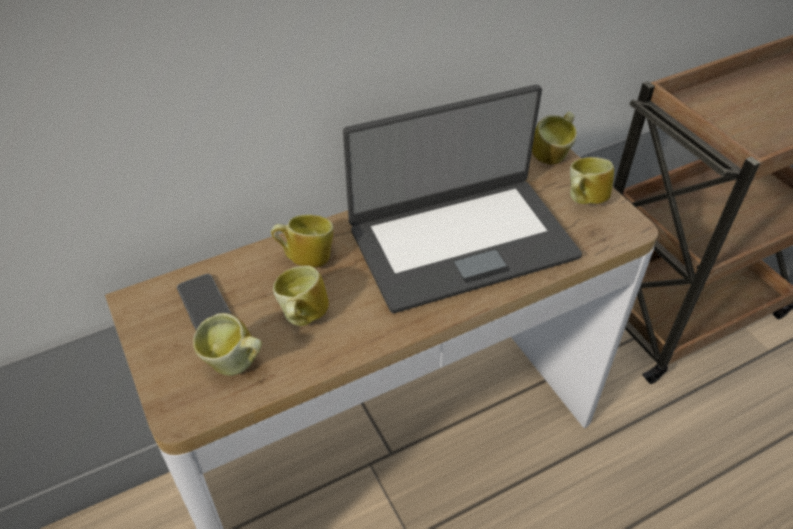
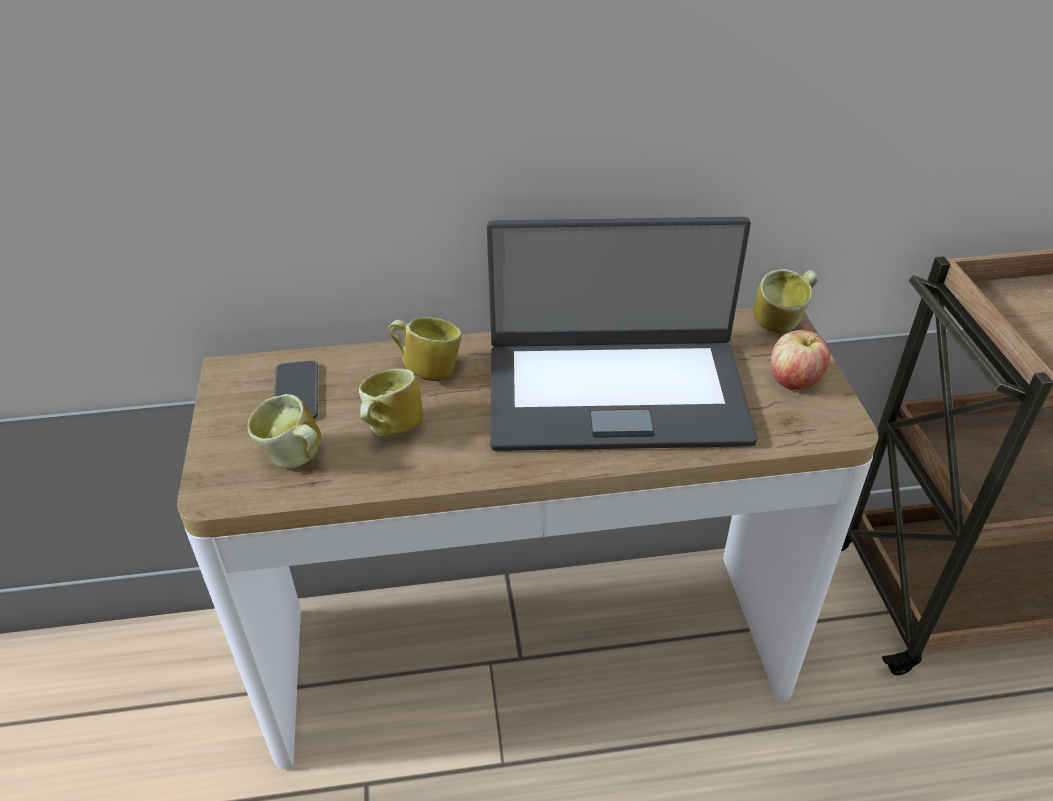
camera: 20 degrees right, 5 degrees down
mug [570,157,614,204] -> apple [771,330,830,390]

